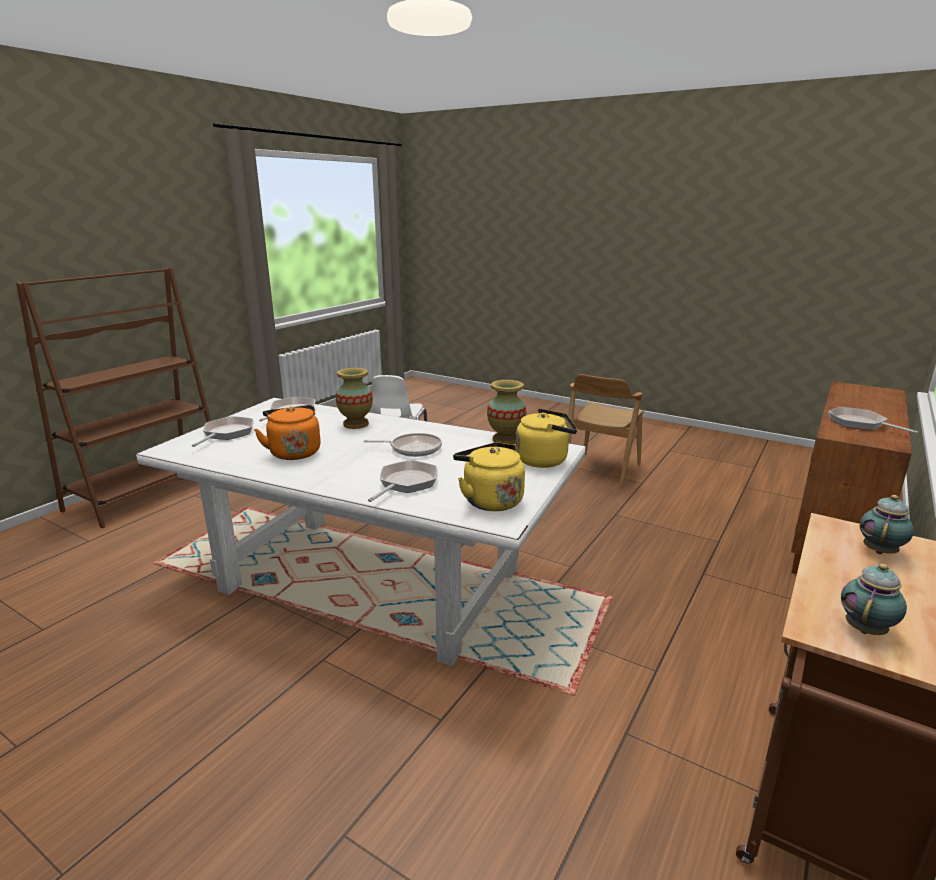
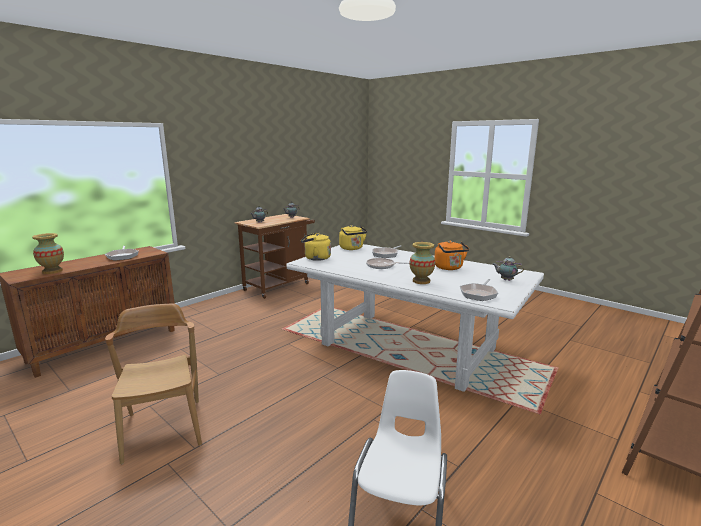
camera: 170 degrees left, 5 degrees down
frying pan [192,416,254,447] -> teapot [493,256,524,281]
vase [487,380,526,445] -> vase moved to [32,233,64,274]
brown chair [567,374,644,490] -> brown chair turned 60 degrees counterclockwise [105,304,202,464]

